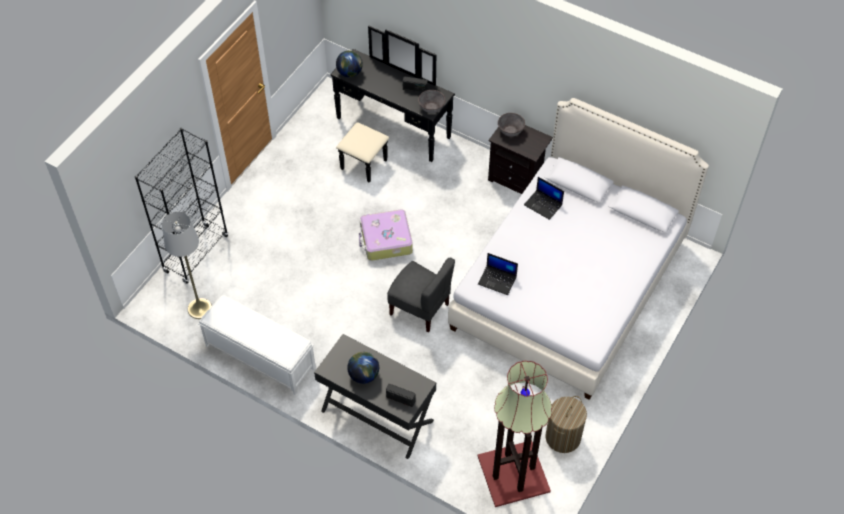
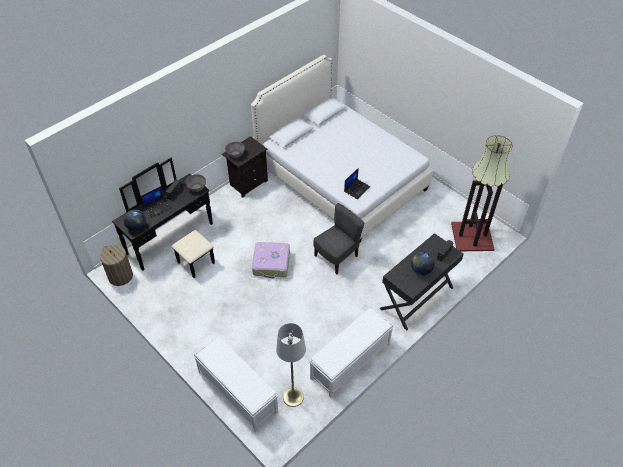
camera: 75 degrees left, 5 degrees down
black bookcase [135,128,228,284] -> white bench [194,337,278,432]
laptop [524,177,564,220] -> laptop moved to [141,186,172,218]
laundry basket [545,396,587,453] -> laundry basket moved to [100,245,133,286]

